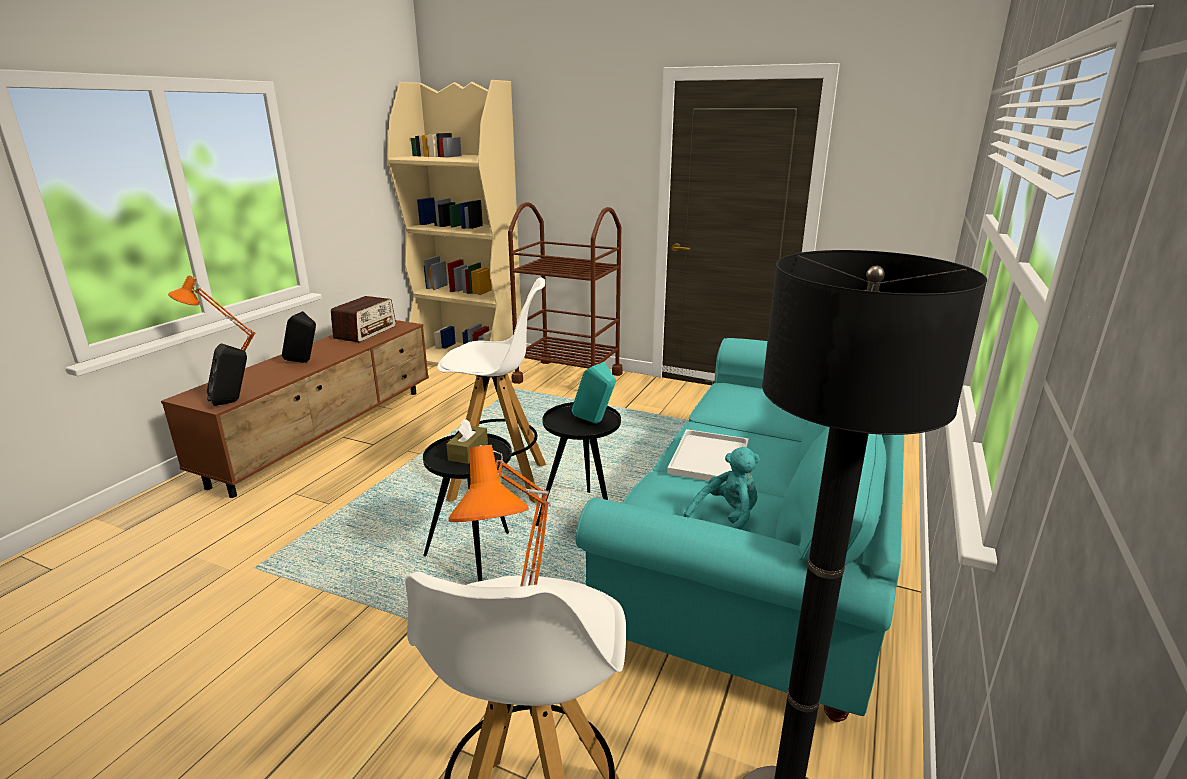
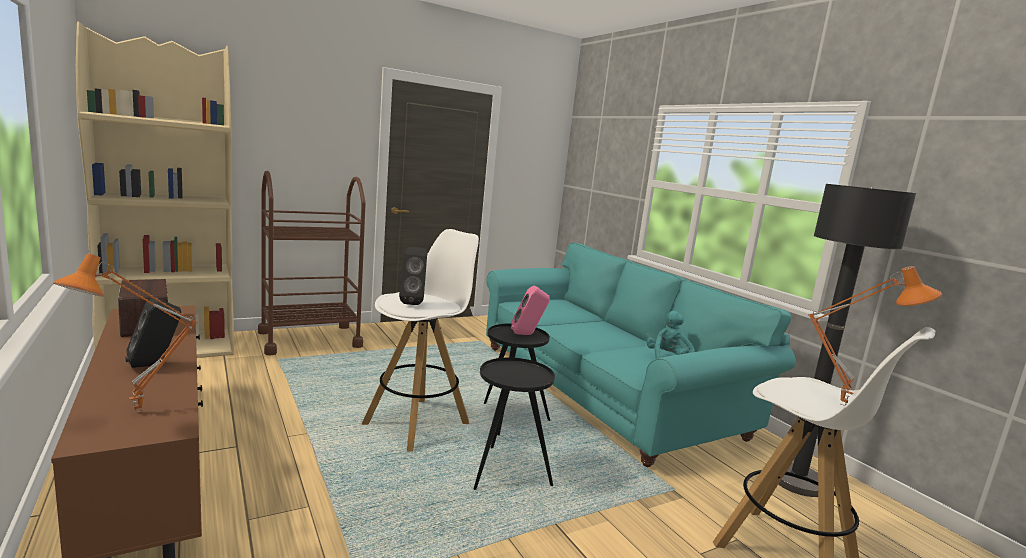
camera: 55 degrees left, 10 degrees down
black speaker [207,343,247,406] -> black speaker moved to [399,247,427,305]
brown tissue box [446,418,488,464] -> none
turquoise speaker [572,362,616,424] -> pink speaker [511,285,550,335]
white tray [667,429,749,484] -> none

